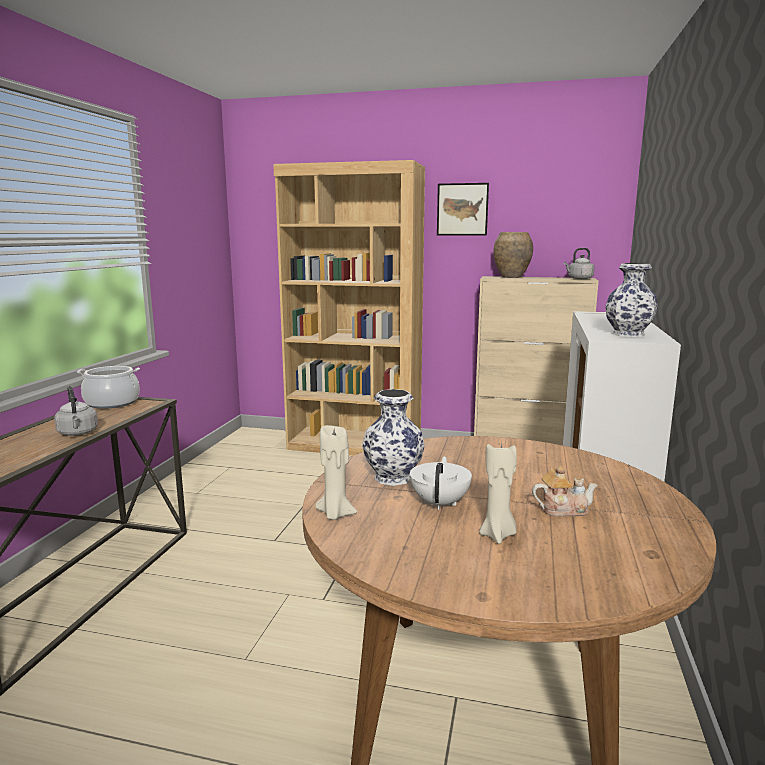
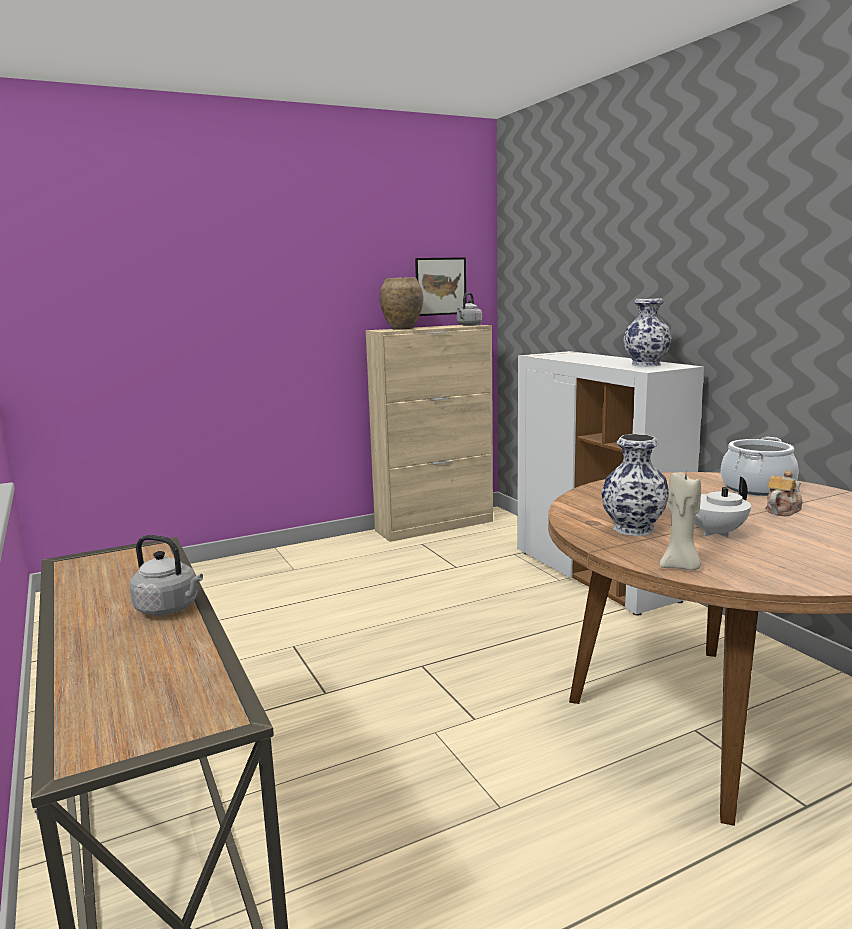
camera: 40 degrees left, 0 degrees up
cooking pot [77,366,140,409] -> cooking pot moved to [721,437,798,496]
brown bookcase [273,160,425,456] -> none
white teapot [410,456,472,510] -> white teapot turned 90 degrees counterclockwise [695,477,751,537]
picture [437,183,489,235] -> picture moved to [415,257,466,316]
beige candle [479,443,517,544] -> none

